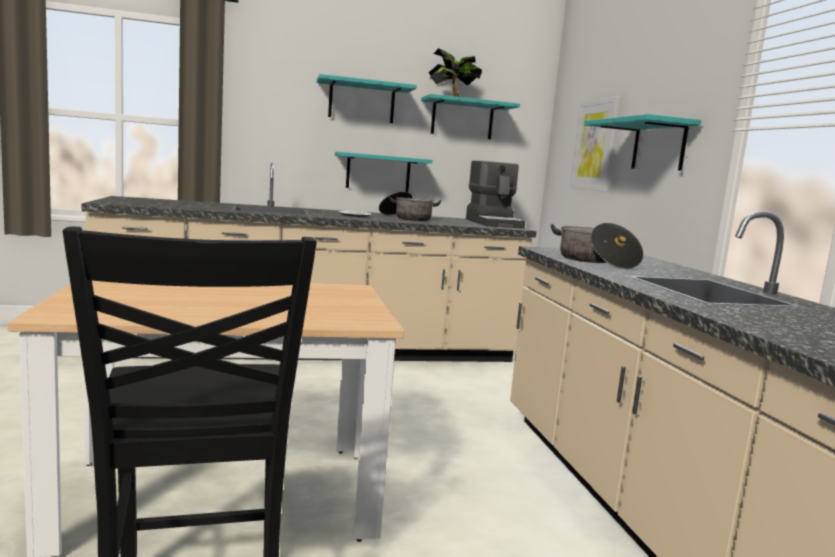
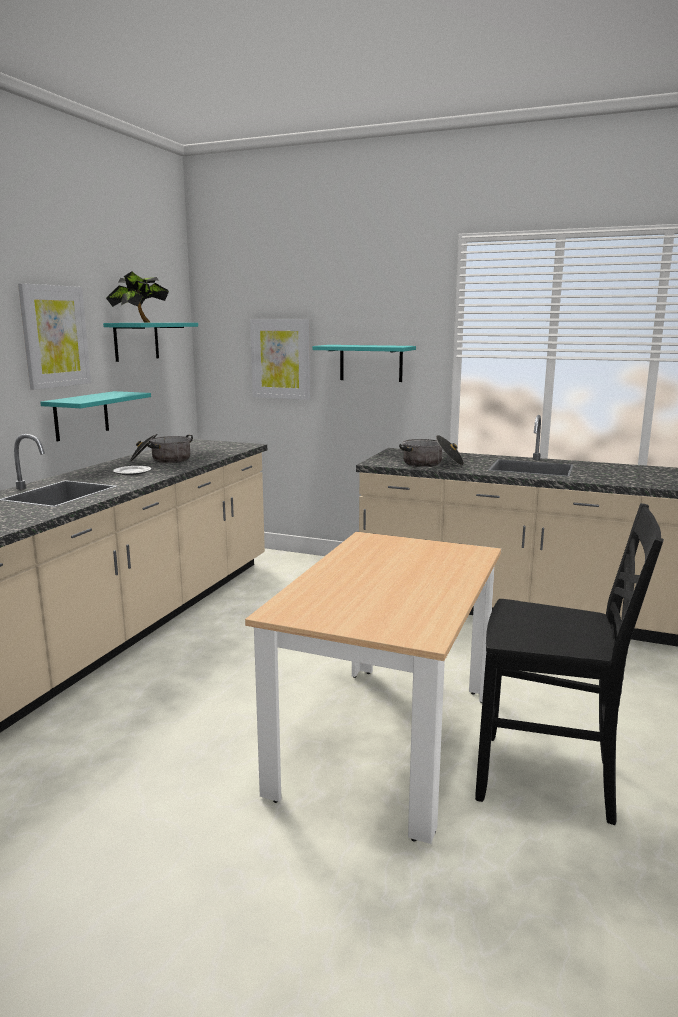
camera: 55 degrees left, 5 degrees up
turquoise shelf [317,74,416,123] -> picture [18,283,91,390]
coffee machine [466,161,525,229] -> none

